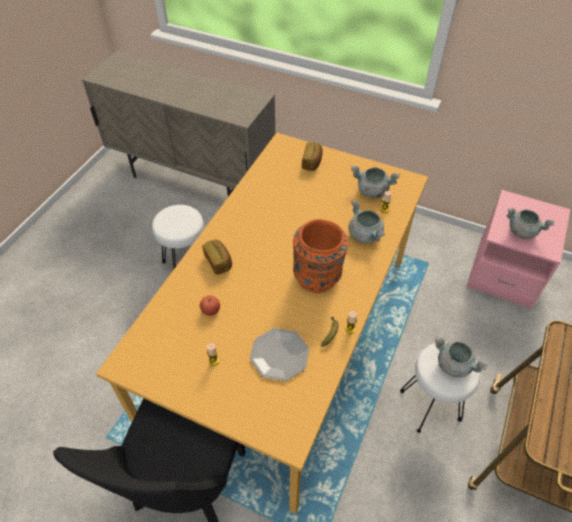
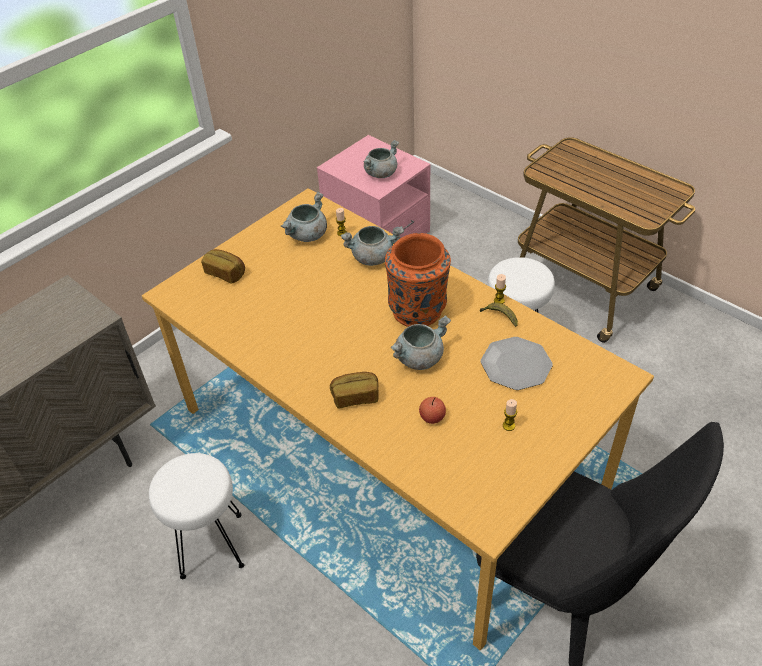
camera: 70 degrees left, 5 degrees down
grey cooking pot [435,337,488,377] -> grey cooking pot moved to [391,315,451,370]

